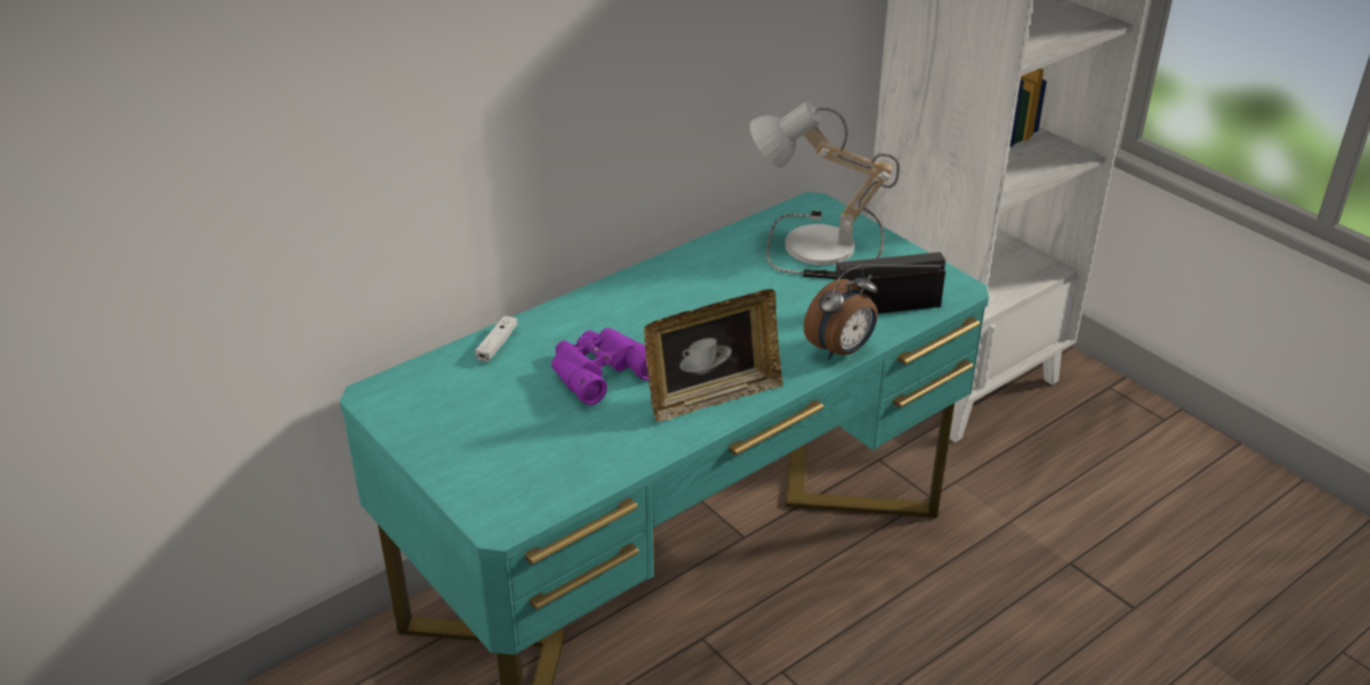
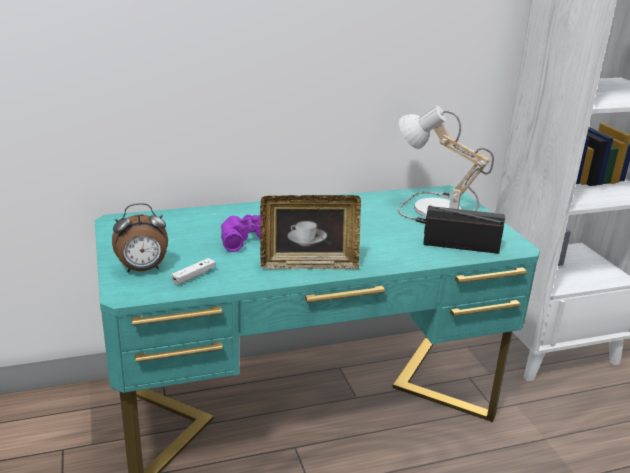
camera: 20 degrees right, 10 degrees down
white game controller [475,316,518,362] -> white game controller moved to [171,258,216,285]
alarm clock [804,266,878,360] -> alarm clock moved to [112,203,168,273]

